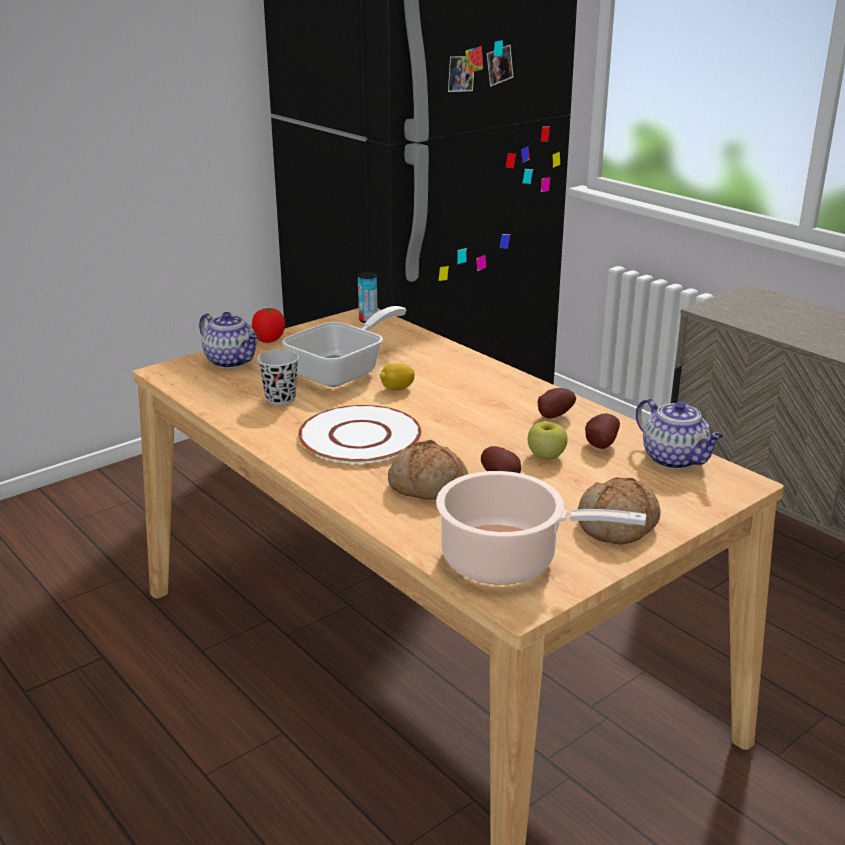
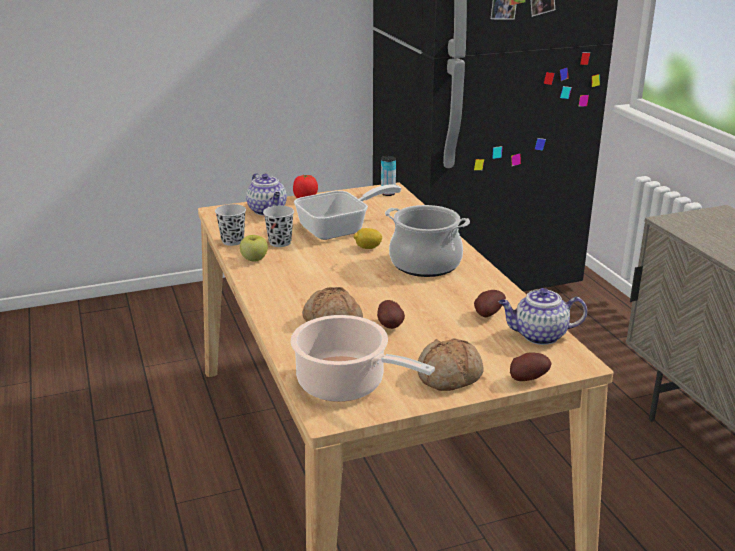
camera: 20 degrees right, 0 degrees up
white plate [298,405,421,464] -> none
apple [528,421,568,460] -> apple moved to [240,235,268,262]
potato [538,388,576,419] -> potato moved to [510,353,551,381]
teapot [636,398,723,469] -> teapot turned 105 degrees clockwise [499,288,587,345]
none -> black cup [215,204,246,246]
none -> cooking pot [385,205,470,277]

